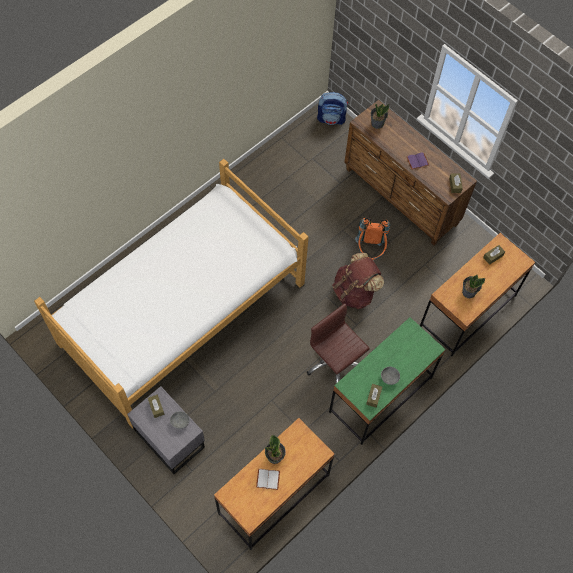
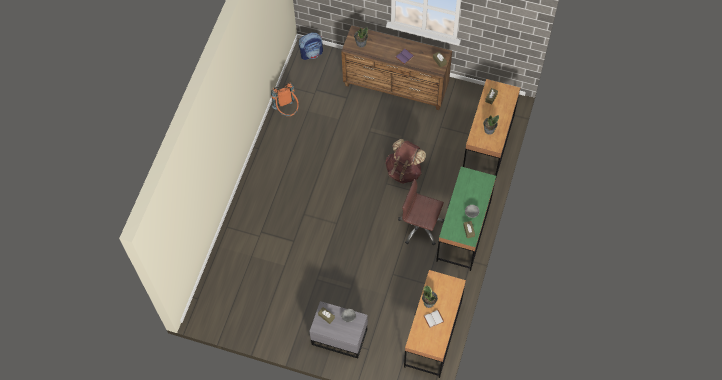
camera: 25 degrees left, 0 degrees up
bed [34,159,309,428] -> none
orange backpack [355,218,390,260] -> orange backpack moved to [271,82,299,116]

